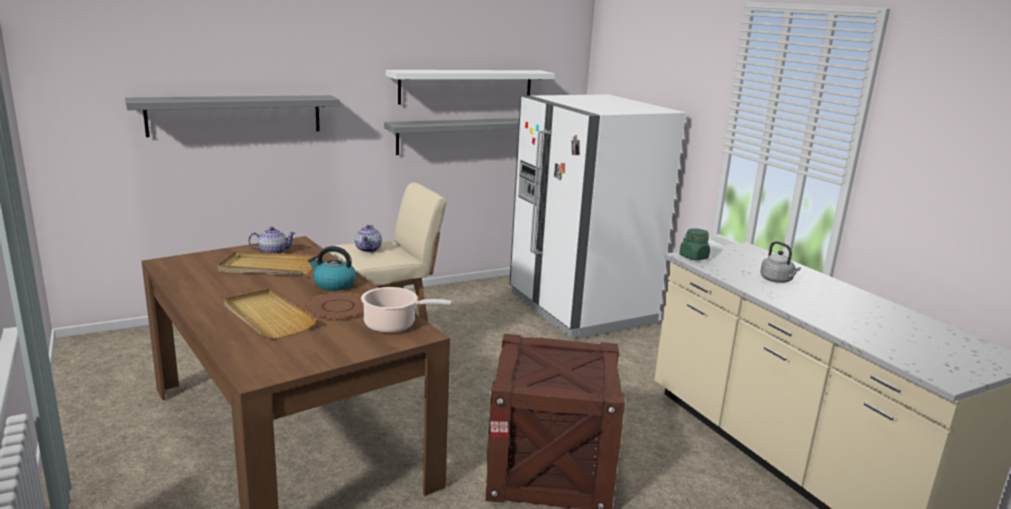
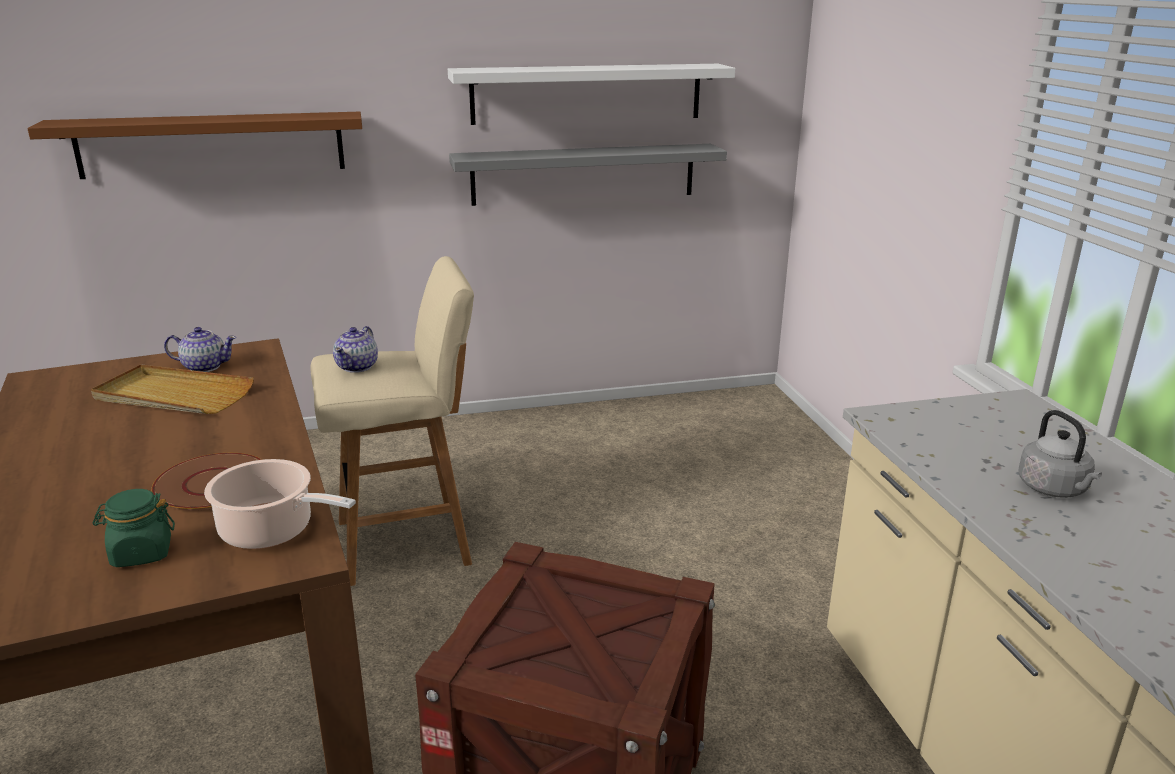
camera: 15 degrees right, 5 degrees up
grey shelf [125,95,340,137] -> brown shelf [27,112,362,179]
beige tray [224,289,317,339] -> none
kettle [308,246,356,291] -> none
white fridge [510,94,686,338] -> none
green jar [680,228,710,260] -> green jar moved to [92,489,175,567]

